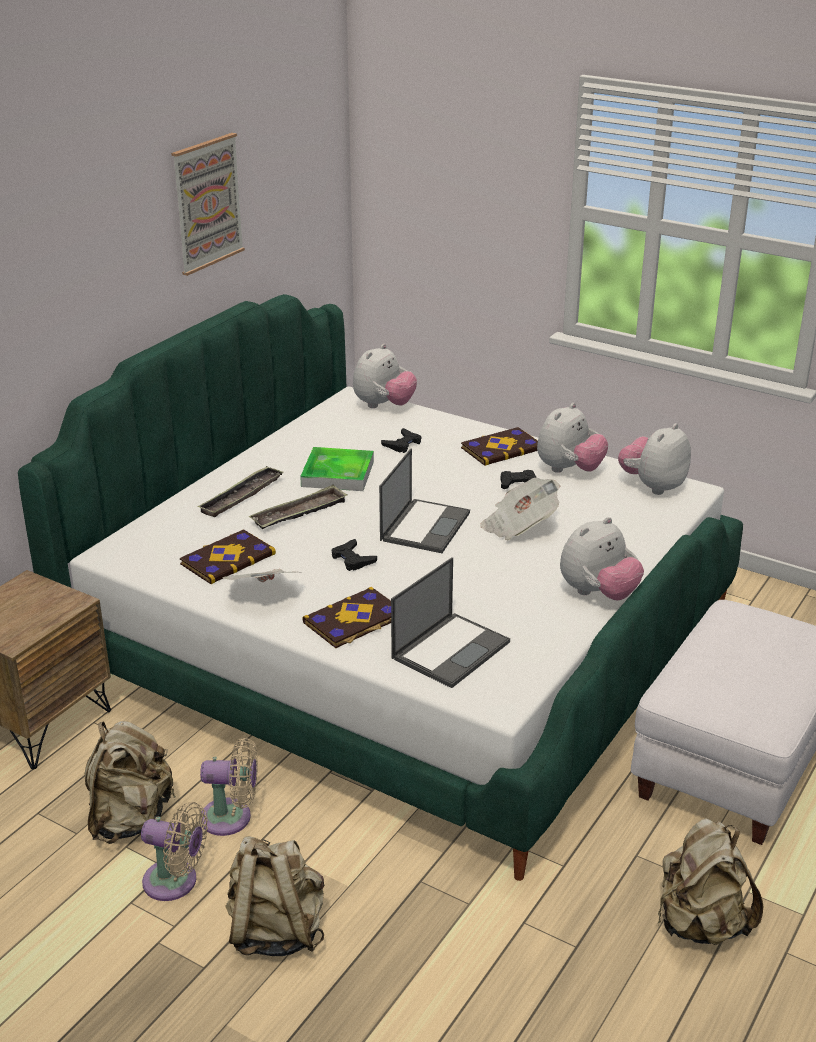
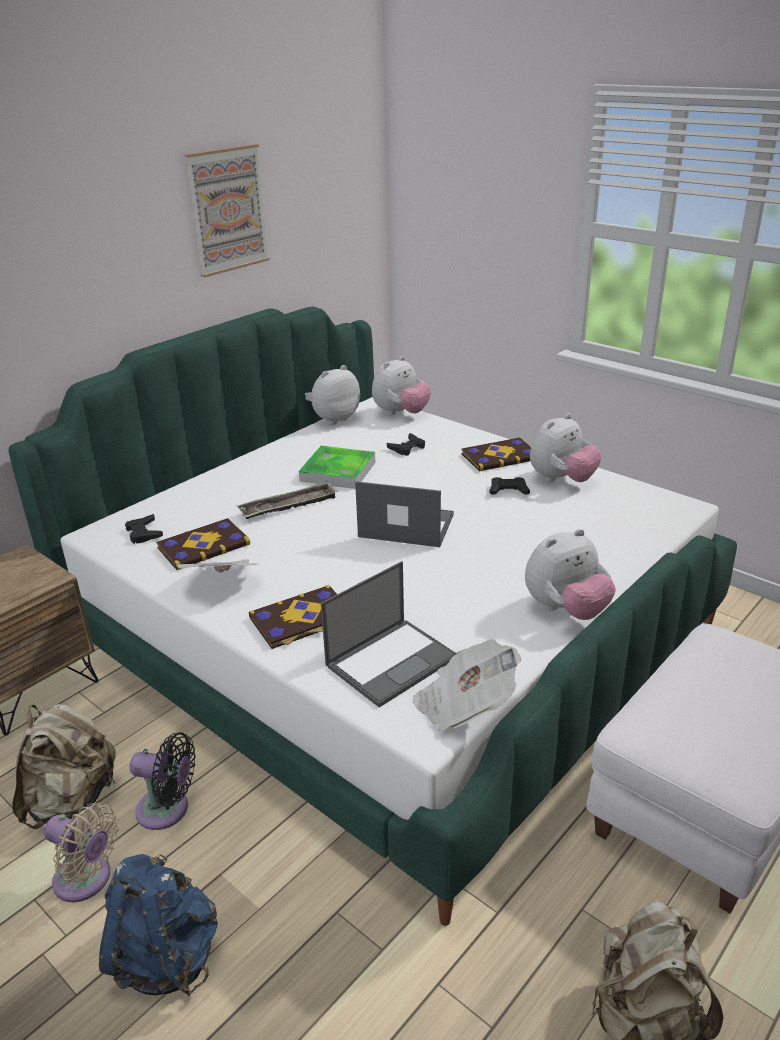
camera: 10 degrees right, 0 degrees up
tray [197,466,283,517] -> none
beige fan [200,738,258,836] -> black fan [130,732,196,830]
beige backpack [225,836,324,956] -> blue backpack [99,854,218,997]
black game controller [332,539,377,571] -> black game controller moved to [125,514,163,544]
laptop [379,449,470,553] -> laptop turned 105 degrees counterclockwise [355,481,454,547]
newspaper [480,477,560,540] -> newspaper moved to [412,639,521,732]
plush toy [618,423,691,495] -> plush toy moved to [305,365,360,425]

